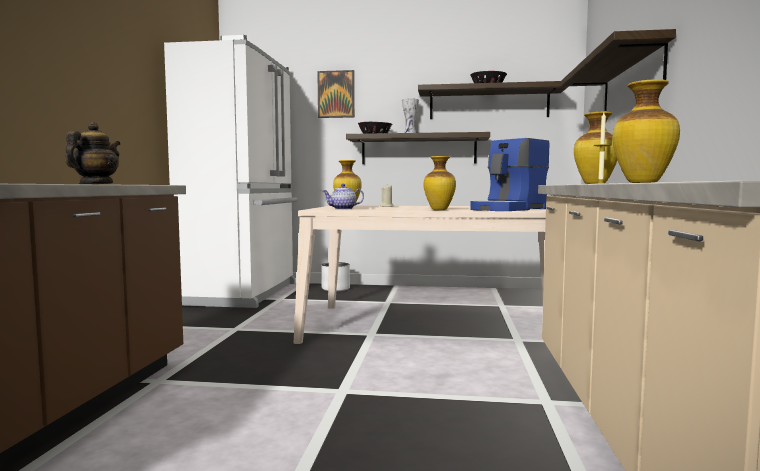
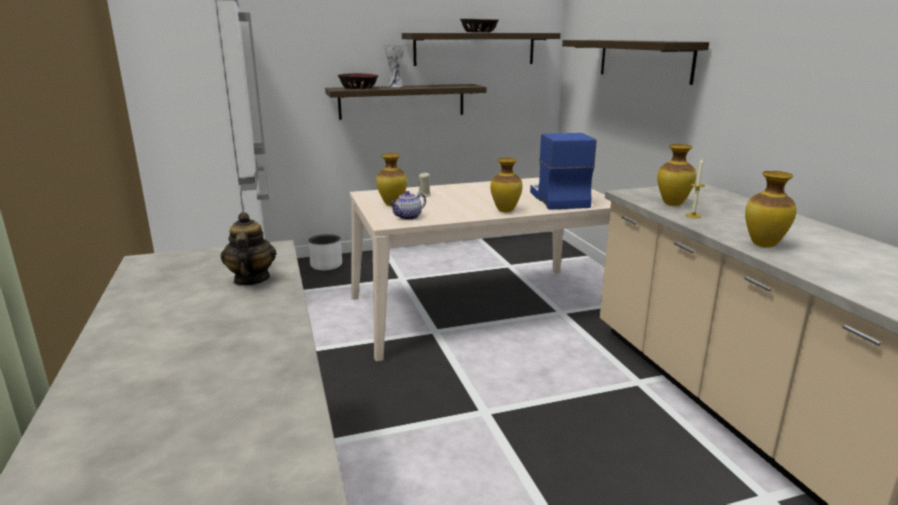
camera: 25 degrees left, 15 degrees up
picture [317,70,355,118] -> none
coffee machine [470,138,549,211] -> coffee machine turned 150 degrees clockwise [530,133,596,210]

